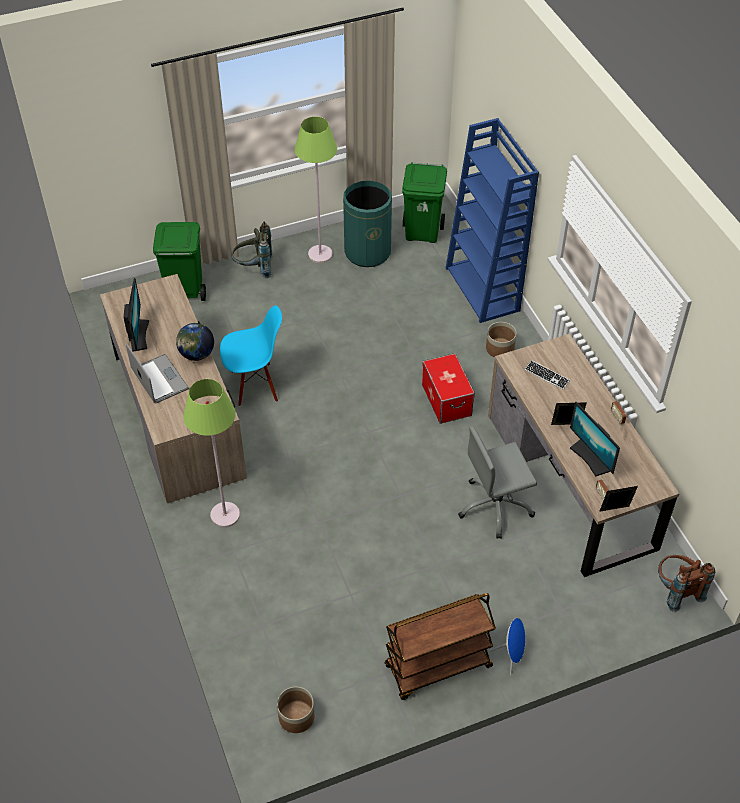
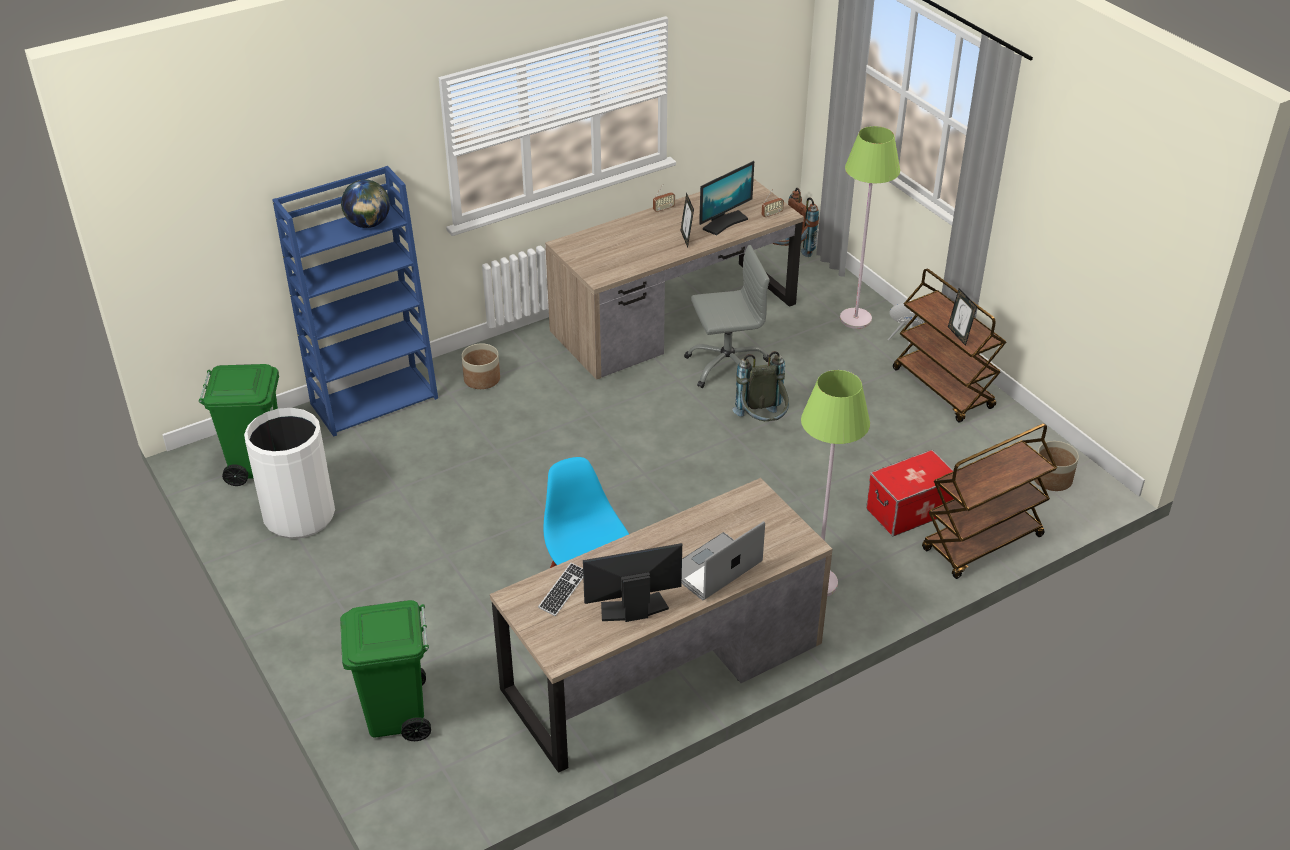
camera: 100 degrees left, 10 degrees down
globe [176,323,214,361] -> globe moved to [341,180,390,228]
grey backpack [231,222,272,278] -> grey backpack moved to [732,351,789,421]
green floor lamp [295,116,337,263] -> green floor lamp moved to [840,126,900,329]
green trash can [343,181,392,267] -> white trash can [244,408,335,539]
storage box [422,353,475,424] -> storage box moved to [866,450,954,537]
grey office chair [458,426,537,539] -> grey office chair turned 75 degrees counterclockwise [684,245,771,388]
keyboard [525,360,570,390] -> keyboard moved to [538,563,583,616]
picture frame [599,486,638,512] -> picture frame moved to [948,288,977,346]
none -> brown cart [922,424,1057,579]

